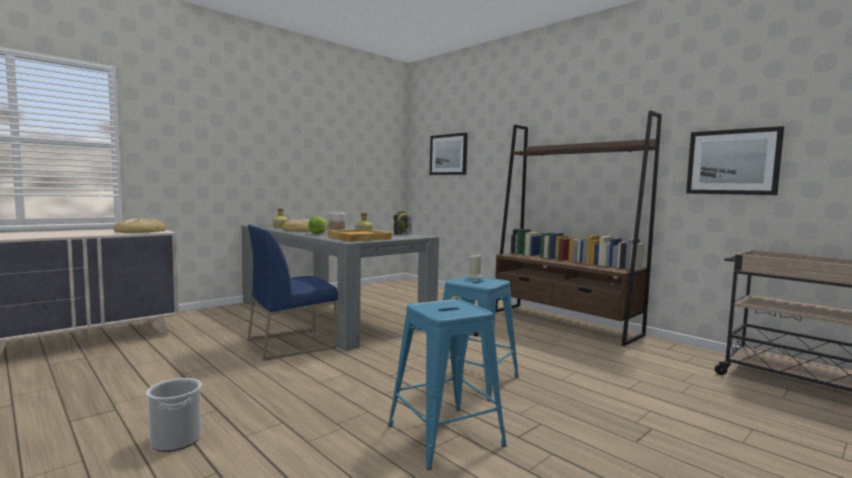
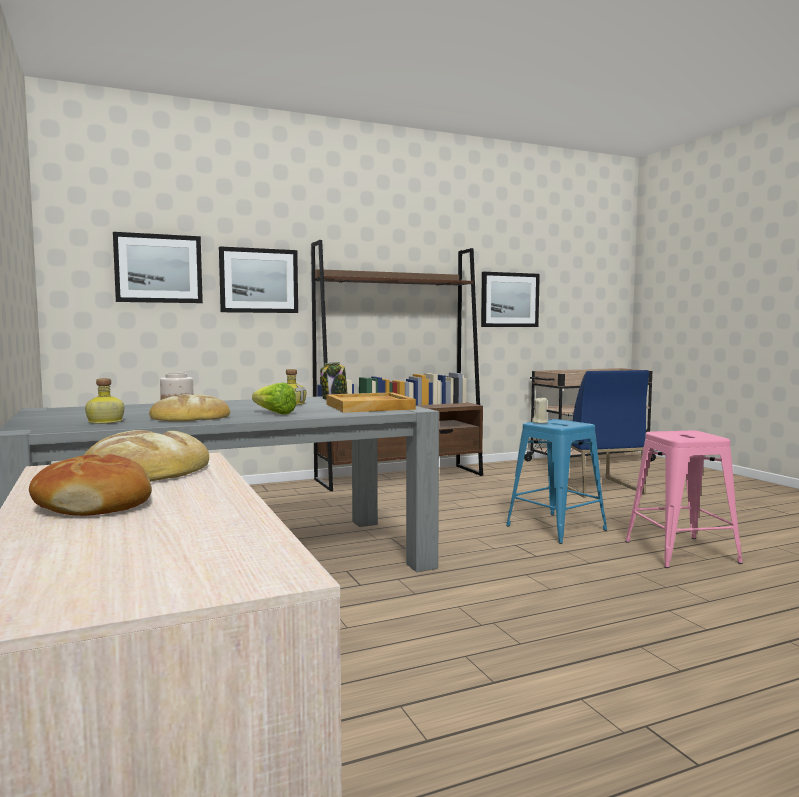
camera: 70 degrees left, 0 degrees up
bucket [146,378,202,452] -> none
blue chair [248,225,338,361] -> blue chair moved to [568,370,649,498]
blue stool [388,299,507,470] -> pink stool [625,431,743,568]
none -> bread [29,454,152,516]
none -> picture [219,246,298,313]

